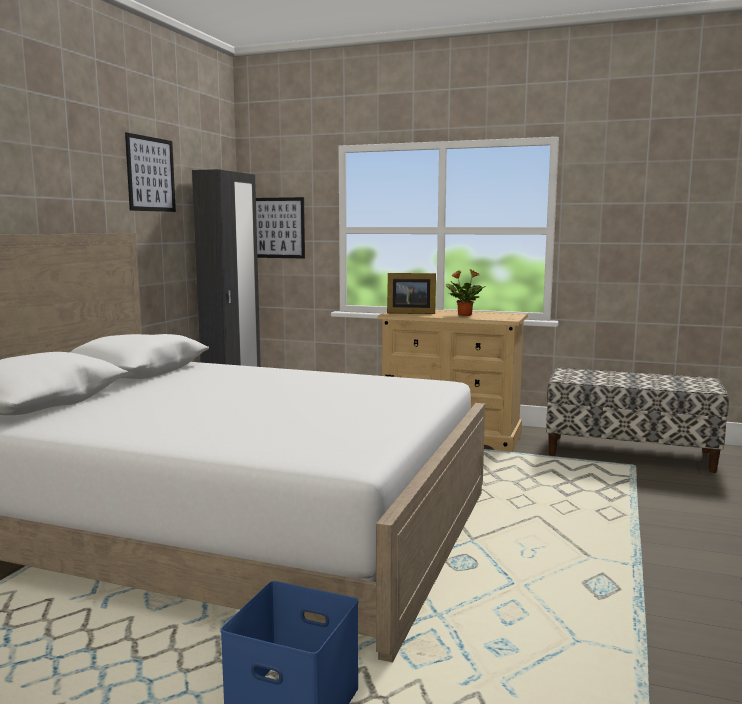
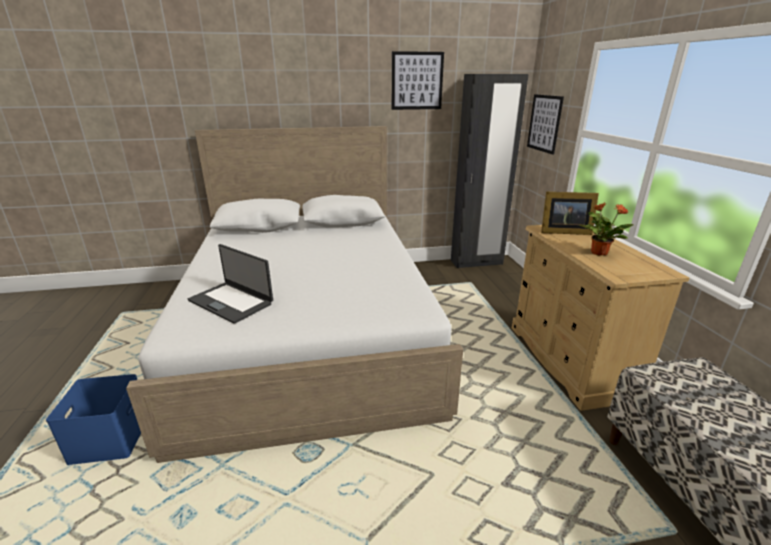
camera: 60 degrees right, 15 degrees up
picture frame [387,273,436,314] -> picture frame turned 60 degrees counterclockwise [541,192,599,235]
none -> laptop [188,244,273,324]

